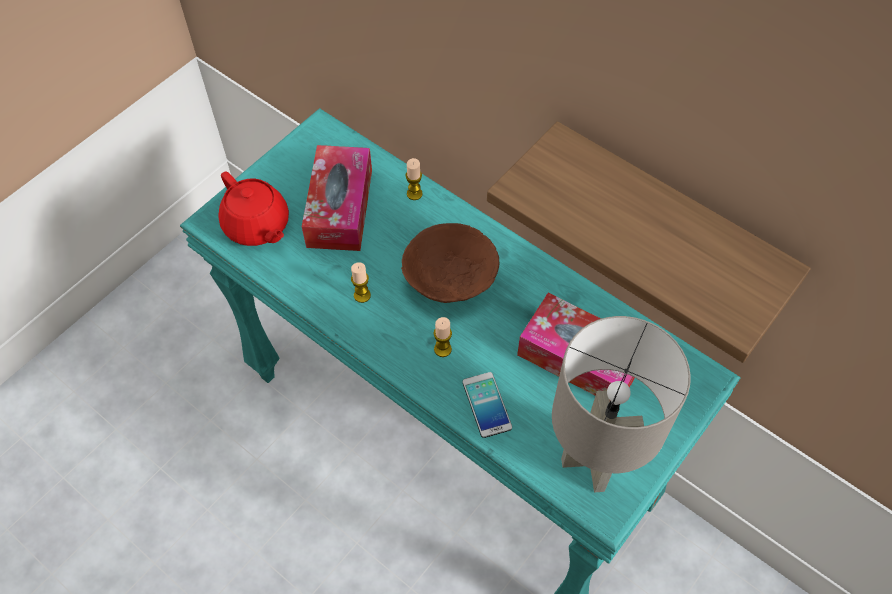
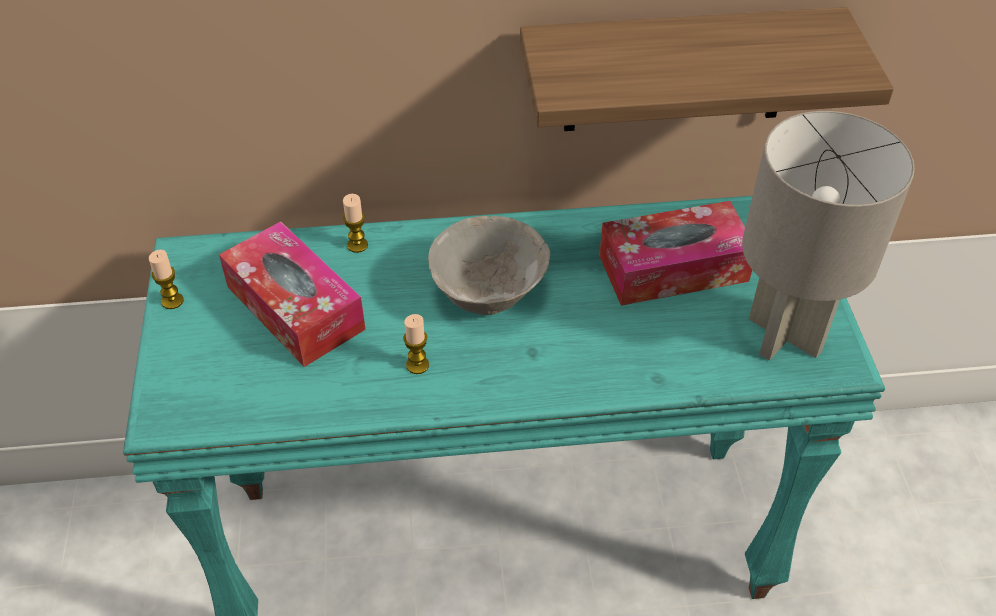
camera: 45 degrees left, 10 degrees down
red teapot [218,172,289,246] -> none
brown bowl [401,223,499,303] -> grey bowl [428,216,550,315]
candle [434,317,452,357] -> candle moved to [149,250,183,309]
phone [463,372,512,438] -> none

